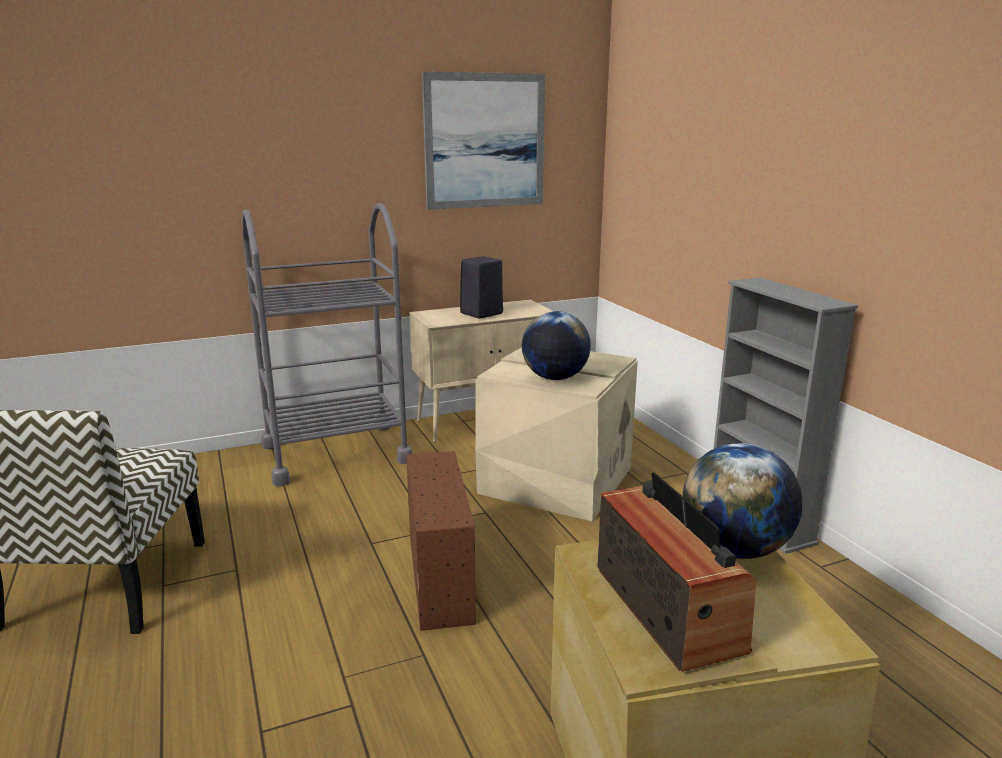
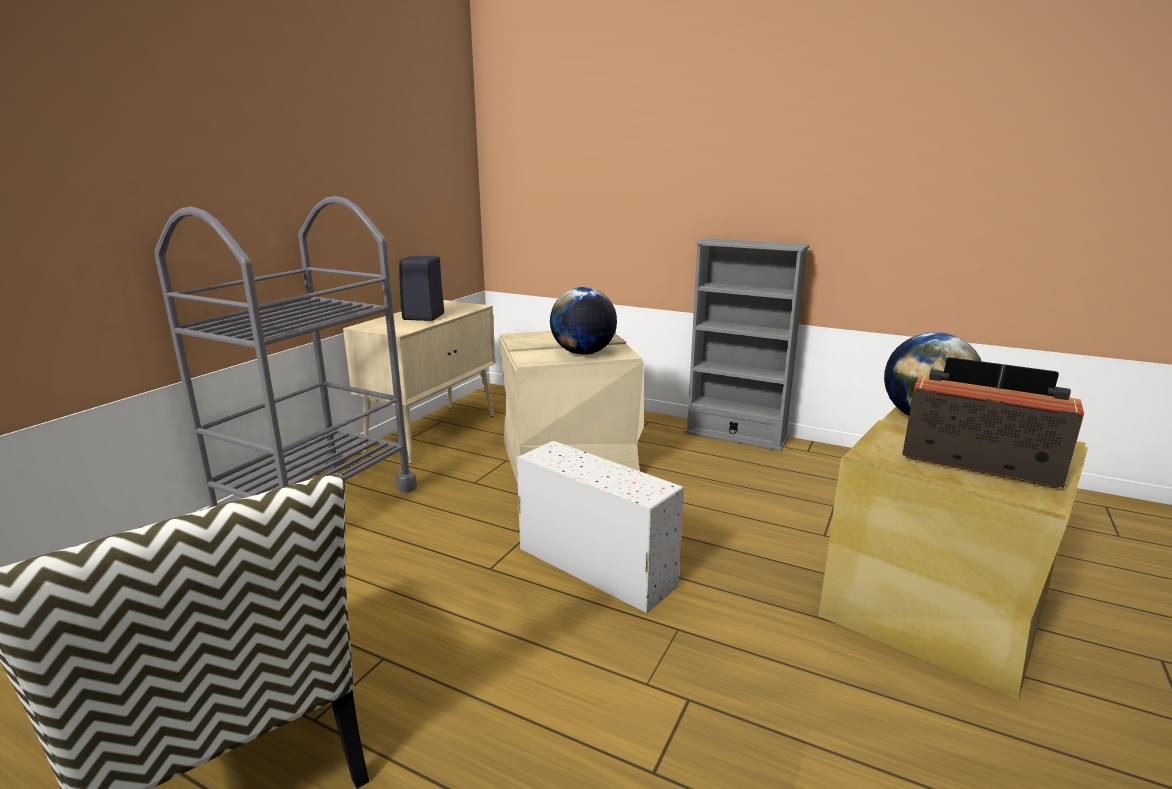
camera: 40 degrees left, 0 degrees up
brown storage box [406,451,476,631] -> white storage box [517,441,684,614]
picture [422,71,545,210] -> none

